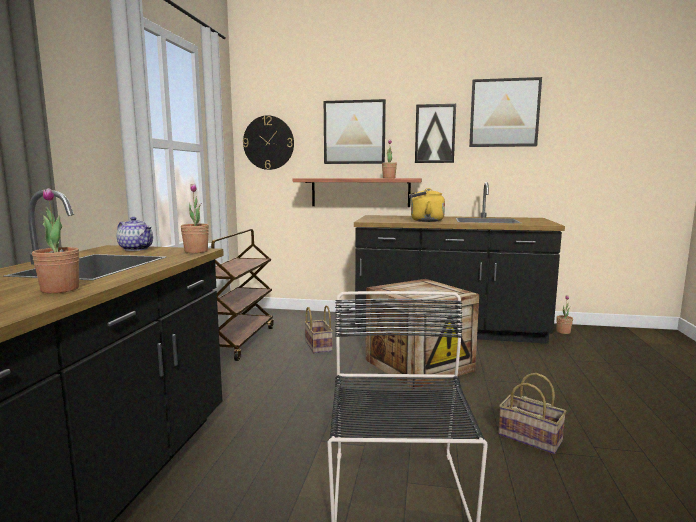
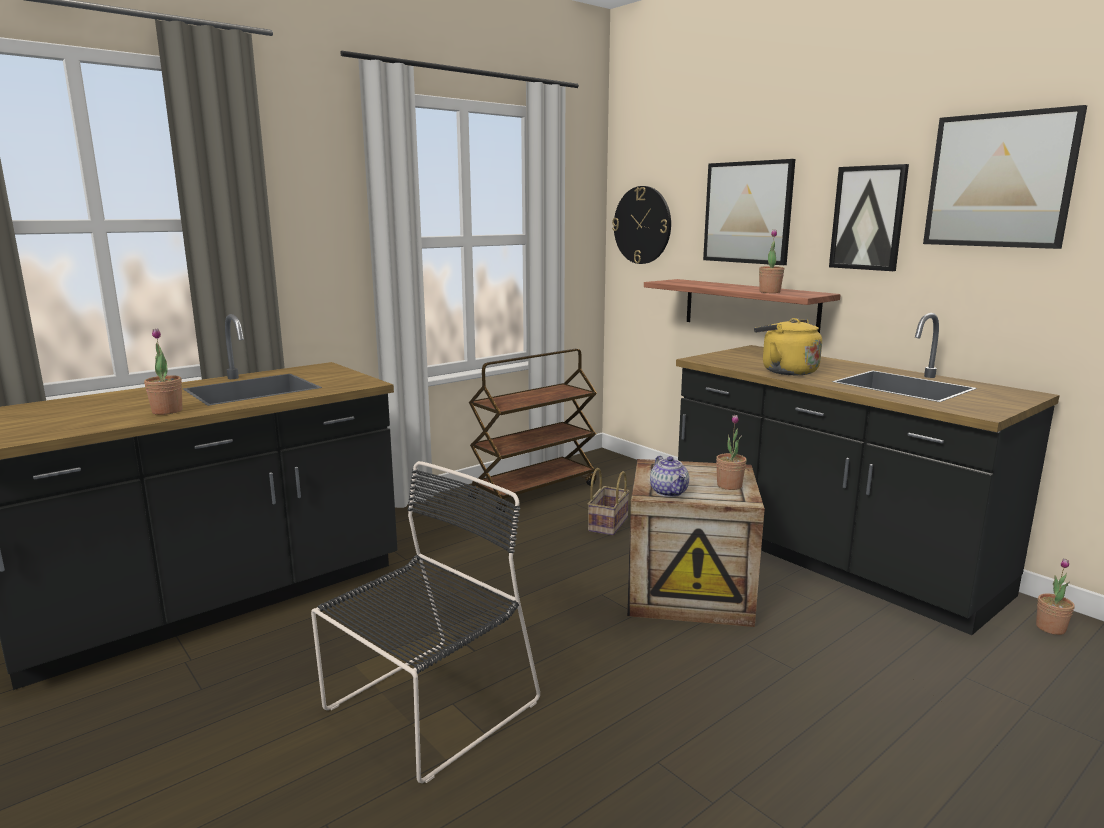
camera: 40 degrees right, 5 degrees up
teapot [117,217,153,251] -> teapot moved to [650,456,689,497]
potted plant [181,184,209,253] -> potted plant moved to [716,414,747,490]
basket [498,373,567,454] -> none

